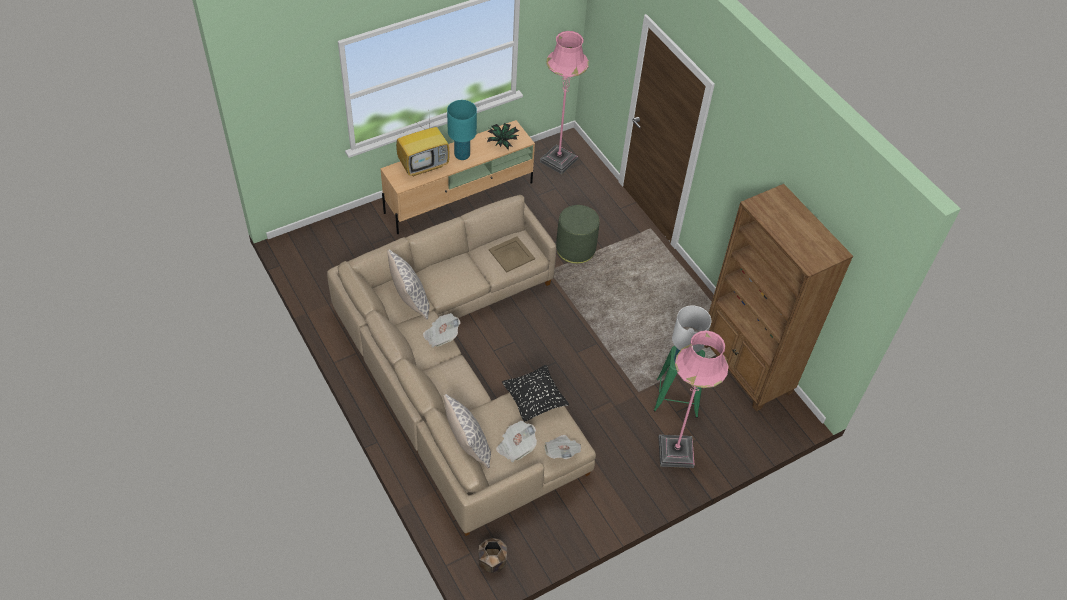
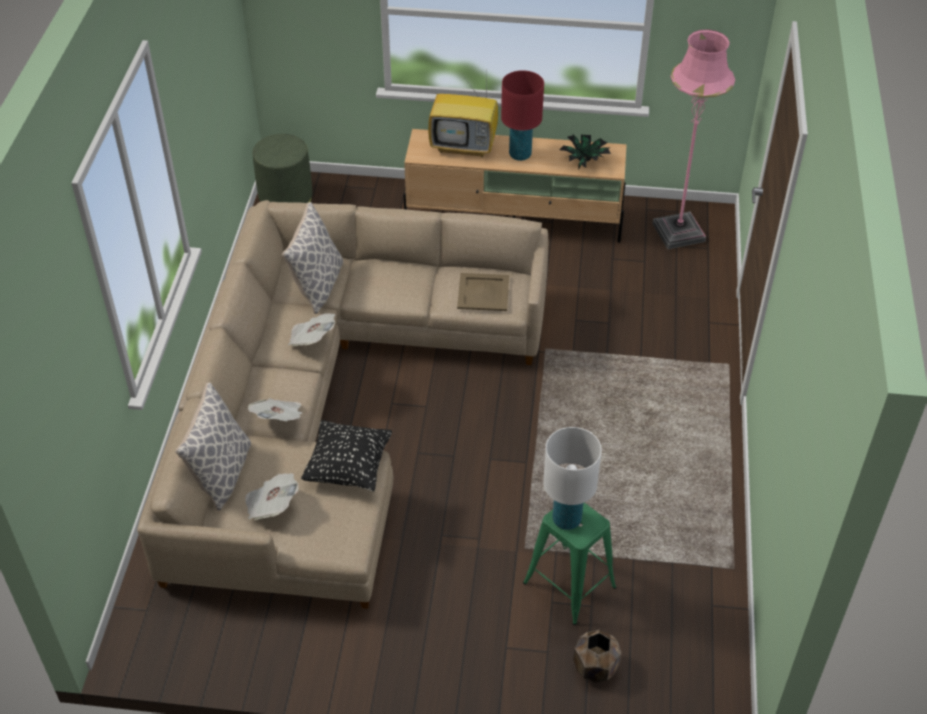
camera: 40 degrees right, 5 degrees down
turquoise table lamp [447,100,477,160] -> red table lamp [501,70,544,161]
brown planter [478,538,507,573] -> brown planter moved to [573,629,622,683]
newspaper [544,435,581,459] -> newspaper moved to [248,398,302,421]
green ottoman [556,205,600,264] -> green ottoman moved to [253,134,312,203]
pink floor lamp [658,330,728,468] -> none
brown bookcase [704,184,853,412] -> none

